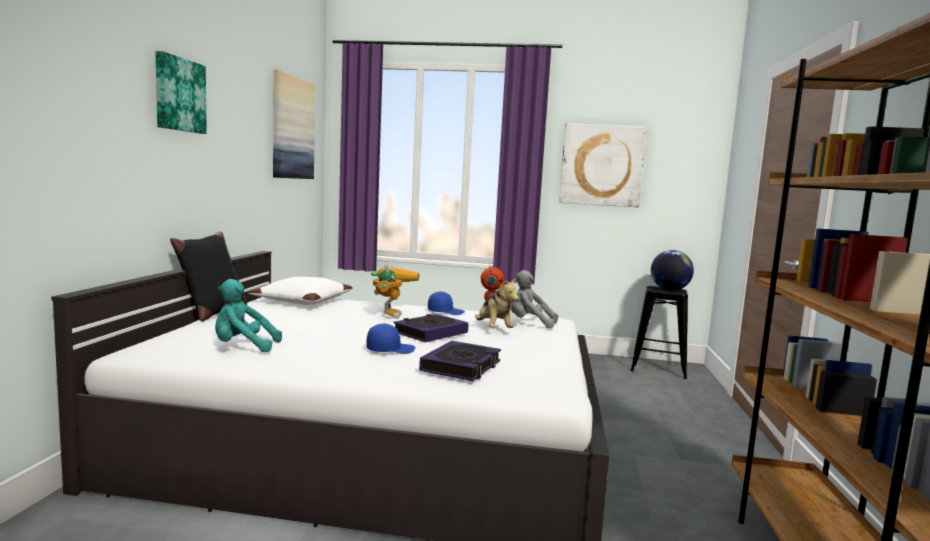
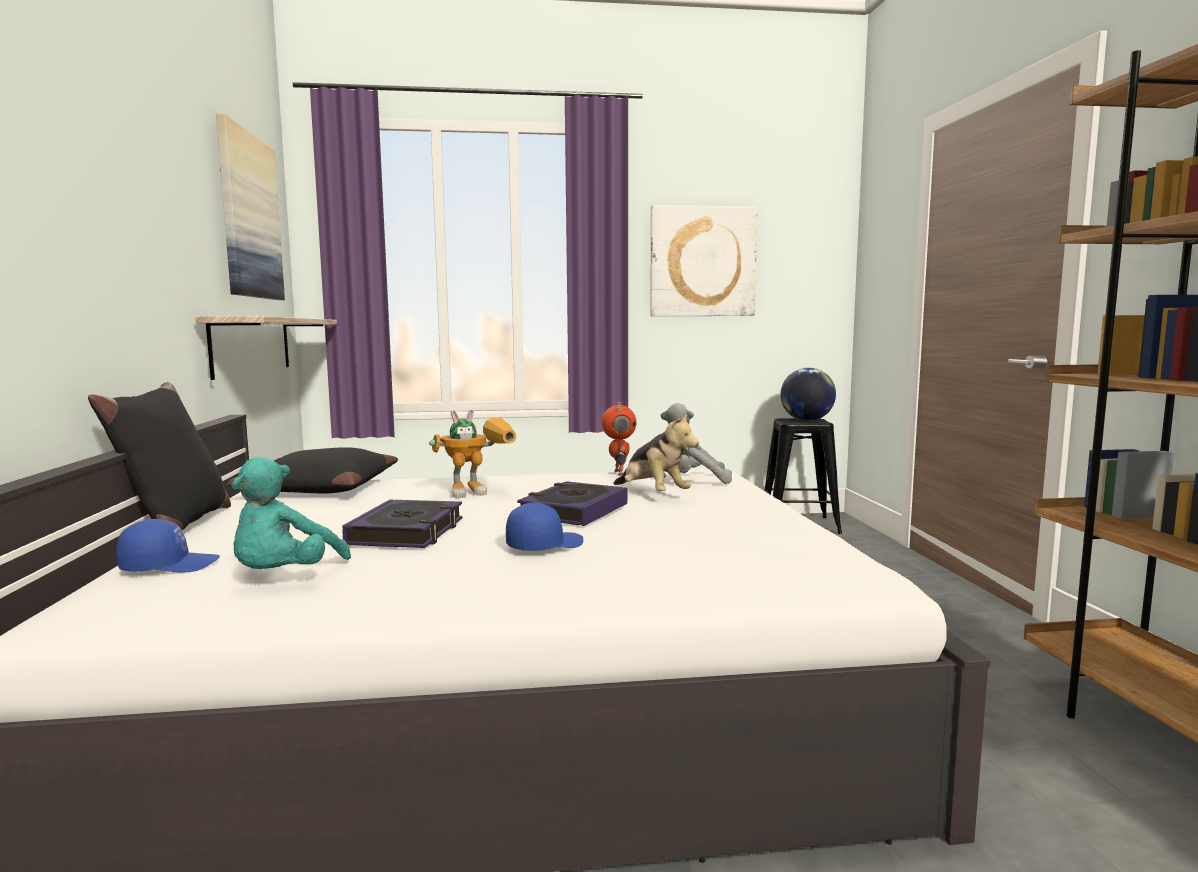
camera: 15 degrees left, 0 degrees up
picture [155,51,207,134] -> none
turquoise plush toy [215,279,282,352] -> turquoise plush toy turned 60 degrees counterclockwise [231,457,351,569]
white pillow [248,277,353,305] -> black pillow [227,447,398,494]
toy robot [371,262,419,319] -> toy robot turned 75 degrees clockwise [429,409,516,498]
book [419,341,501,381] -> book moved to [342,500,462,548]
blue cap [428,291,465,315] -> blue cap moved to [116,519,220,573]
none -> shelf [195,316,337,380]

